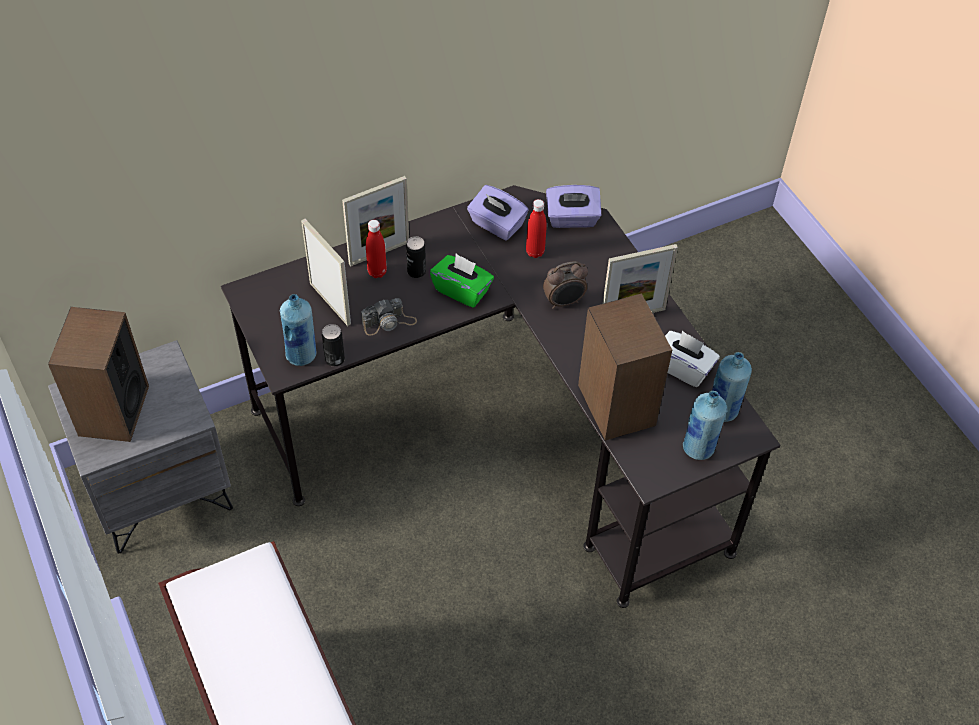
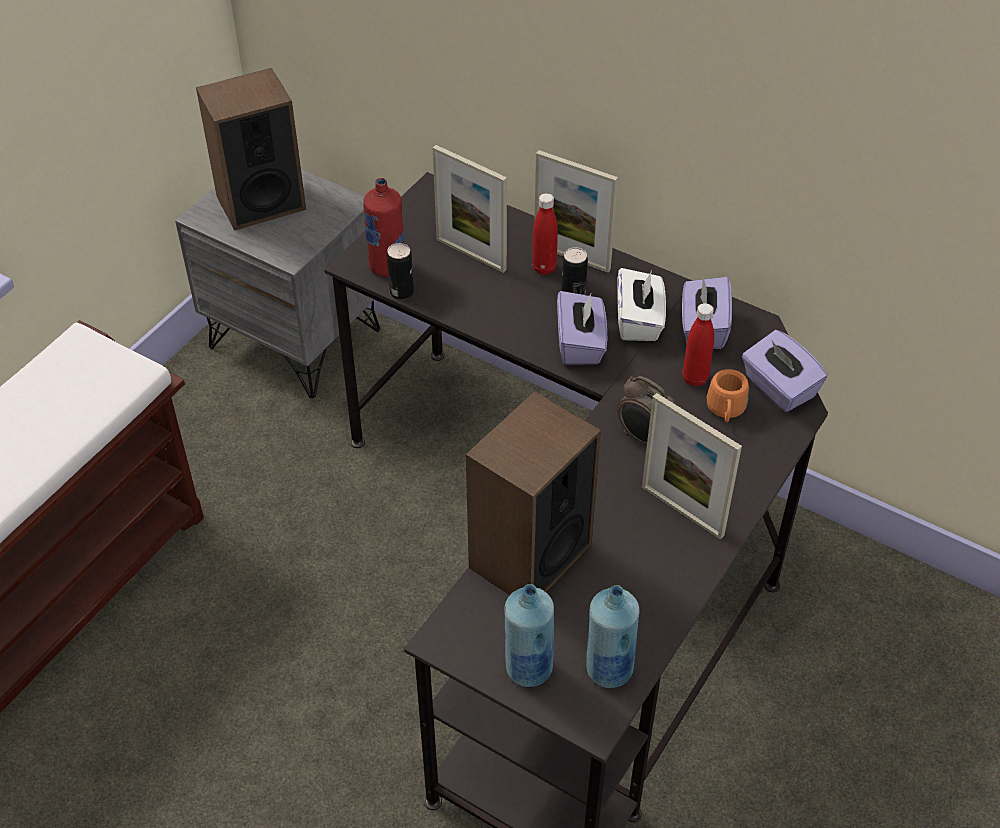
camera: 60 degrees right, 5 degrees down
blue bottle [280,294,317,366] -> red bottle [363,178,404,277]
picture frame [301,219,351,326] -> picture frame turned 105 degrees clockwise [433,145,507,273]
camera [361,298,417,336] -> none
green tissue box [430,253,494,307] -> purple tissue box [557,291,607,365]
white tissue box [665,330,720,387] -> white tissue box moved to [618,268,666,341]
none -> orange mug [707,369,749,422]

